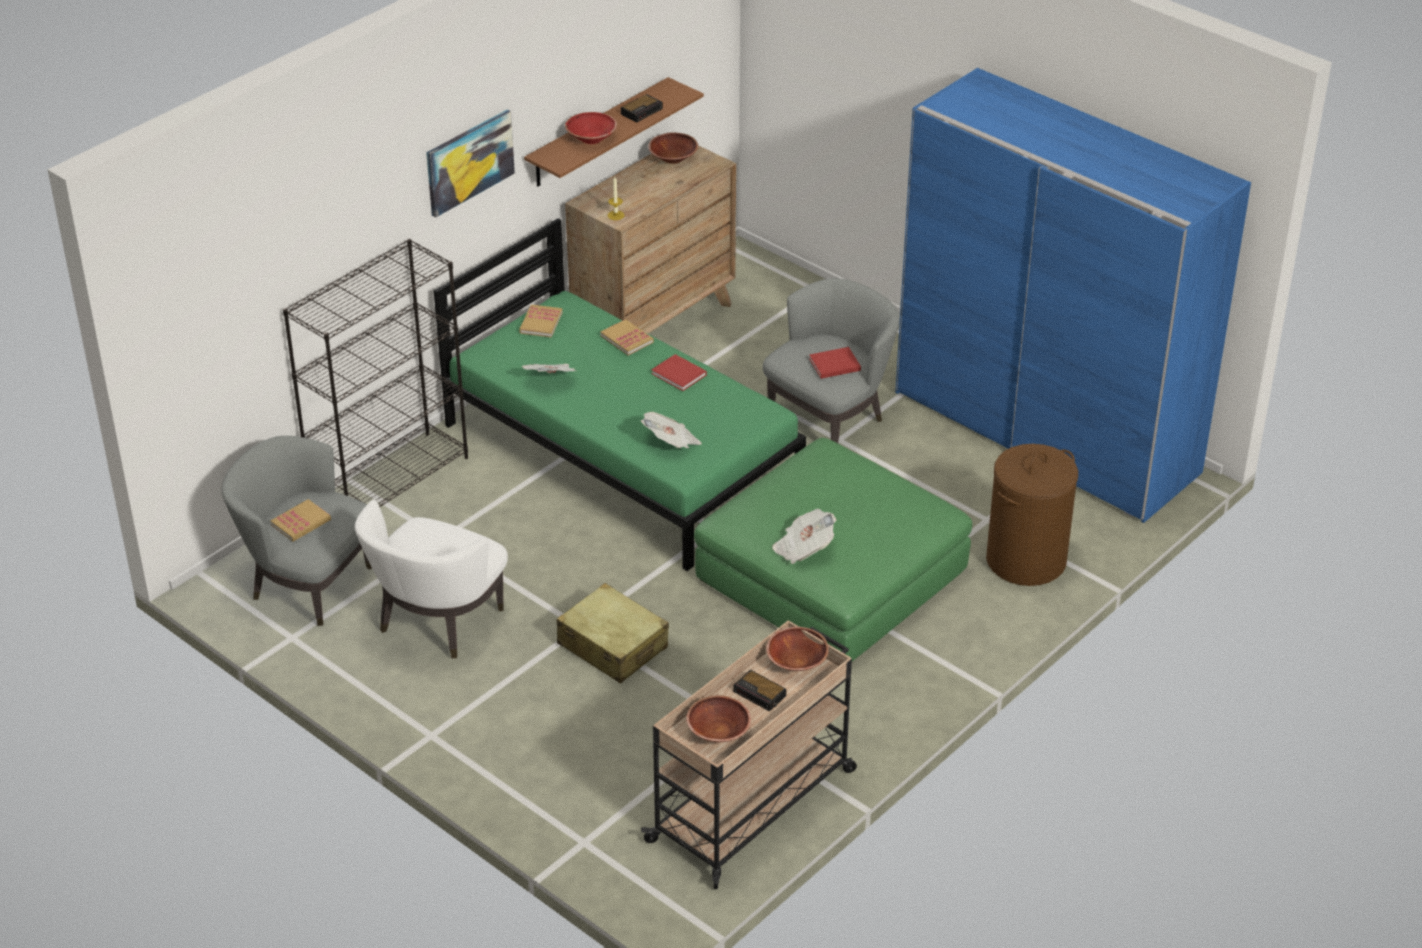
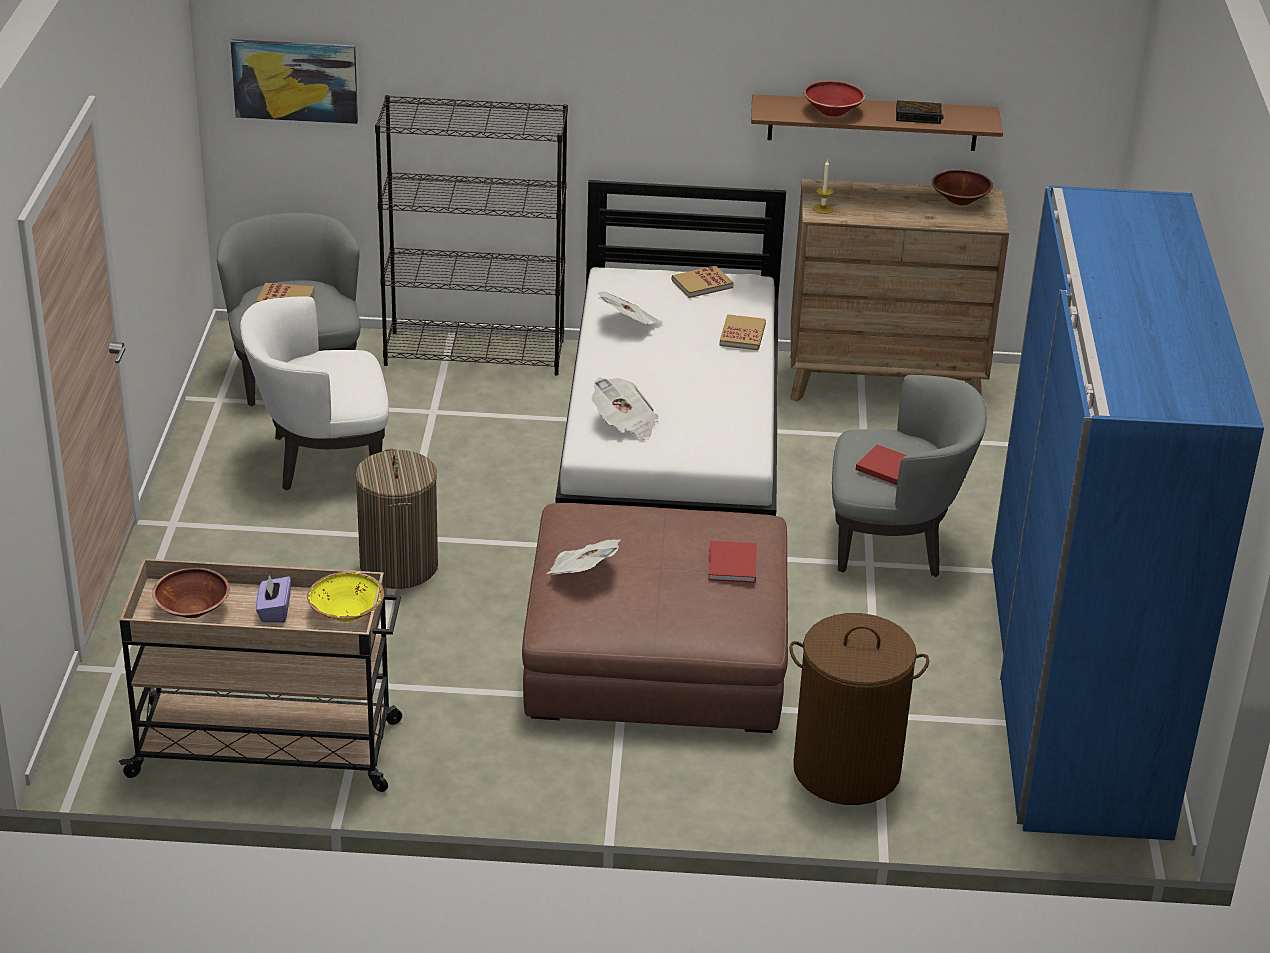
camera: 50 degrees right, 5 degrees down
picture [426,110,515,217] -> picture moved to [230,39,358,124]
green bed [434,218,806,571] -> white bed [556,180,786,516]
beige suitcase [557,583,669,684] -> laundry basket [355,449,438,589]
red book [651,354,707,391] -> red book moved to [708,541,757,583]
green ottoman [694,438,972,661] -> brown ottoman [522,503,788,733]
alarm clock [733,670,786,712] -> purple tissue box [256,575,291,623]
brown bowl [766,627,829,671] -> yellow bowl [307,572,384,622]

